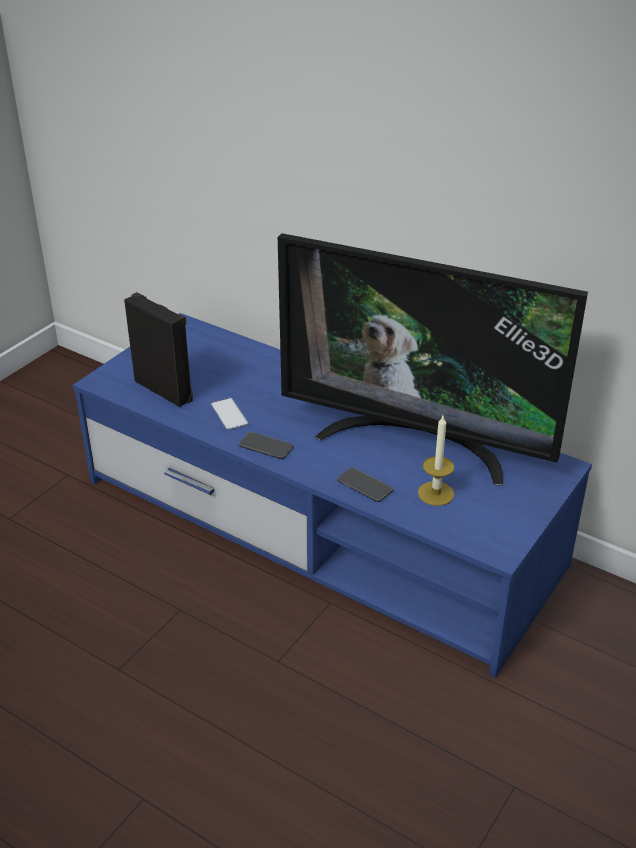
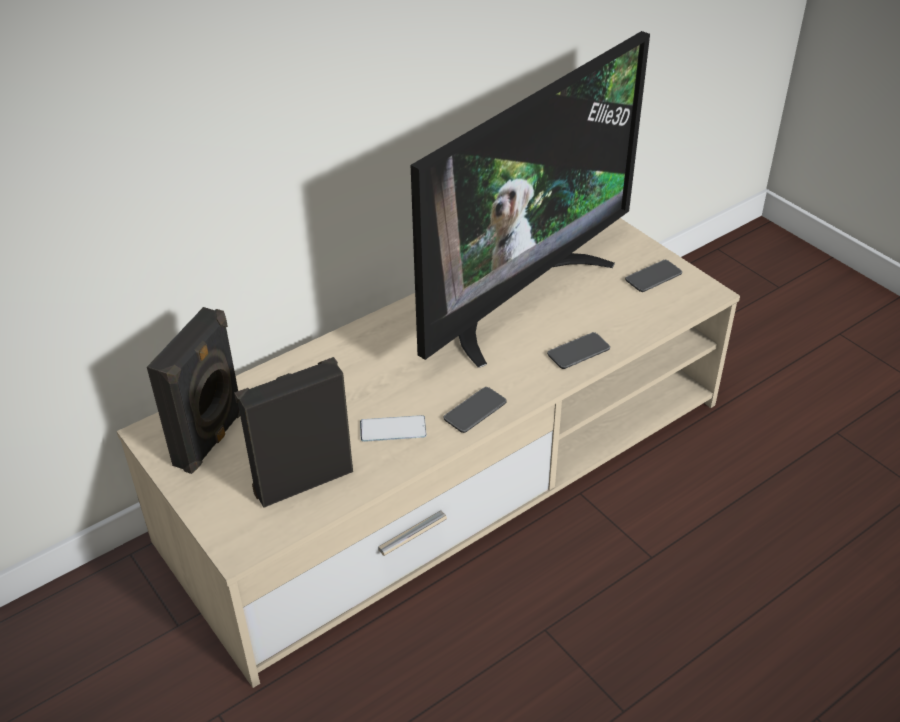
camera: 70 degrees left, 5 degrees up
blue tv stand [73,313,592,678] -> beige tv stand [116,218,740,688]
candle [418,416,454,506] -> none
none -> black speaker [147,307,240,474]
none -> phone [625,260,682,292]

